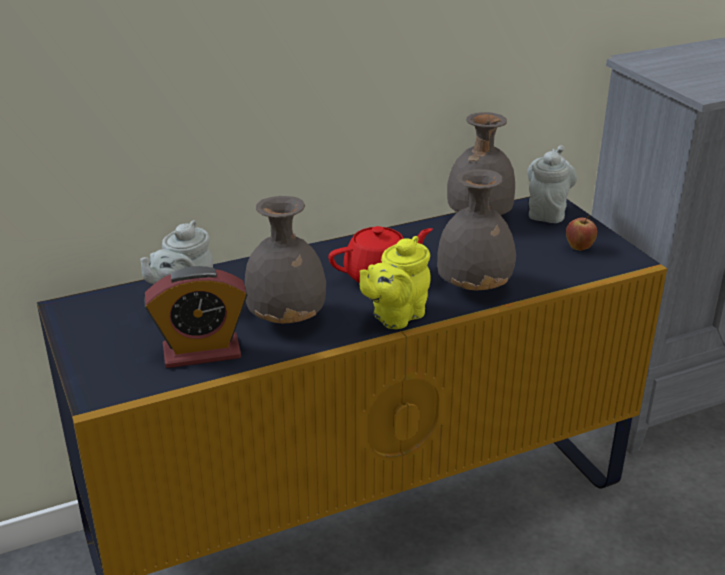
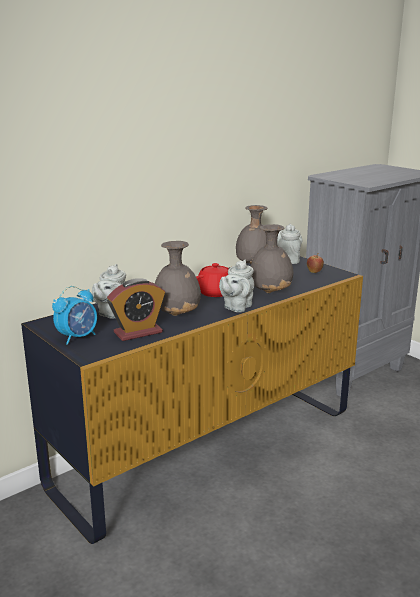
camera: 15 degrees left, 10 degrees down
yellow teapot [359,236,431,329] -> grey teapot [219,259,254,312]
none -> alarm clock [52,286,97,345]

